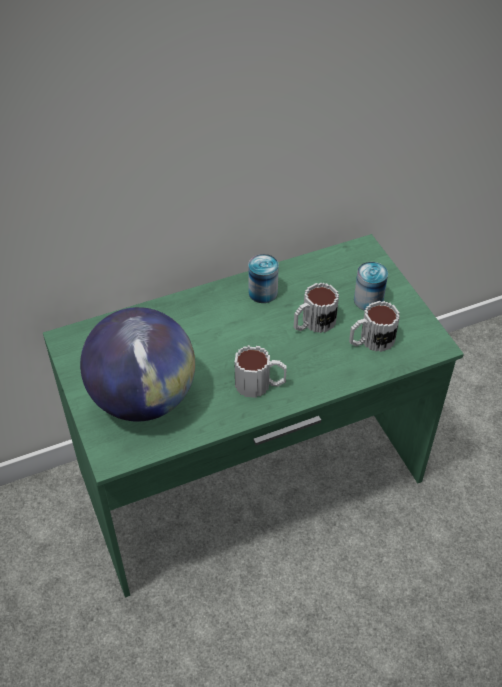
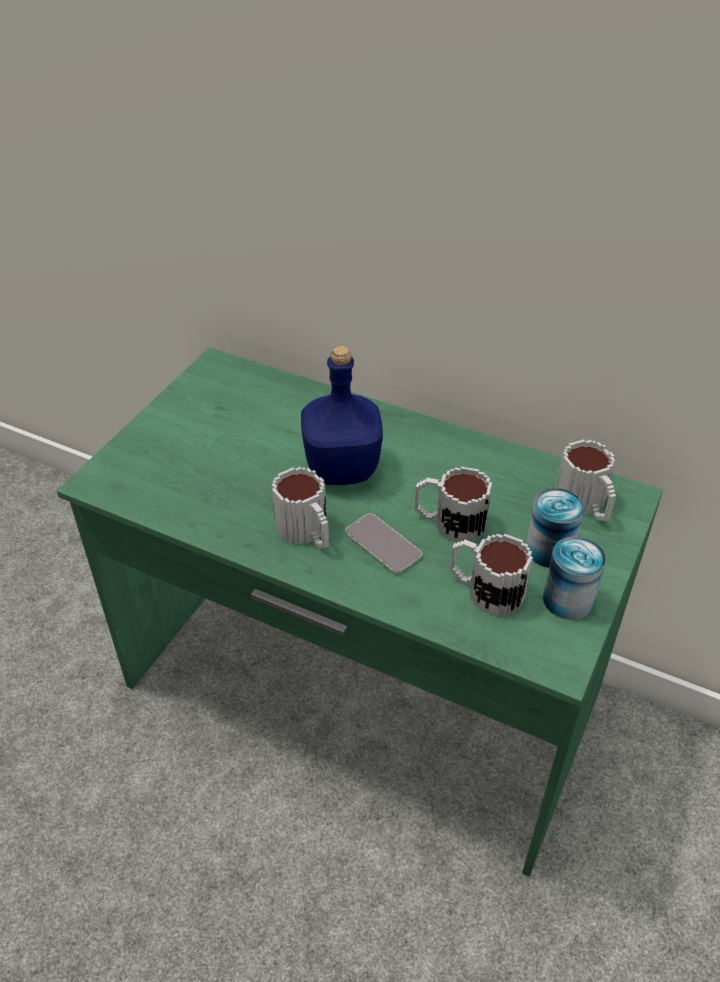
camera: 50 degrees right, 5 degrees down
globe [80,307,195,422] -> none
can [248,254,279,303] -> can moved to [543,537,606,620]
none -> blue bottle [301,346,383,485]
none -> phone [345,513,422,574]
none -> mug [556,439,616,521]

